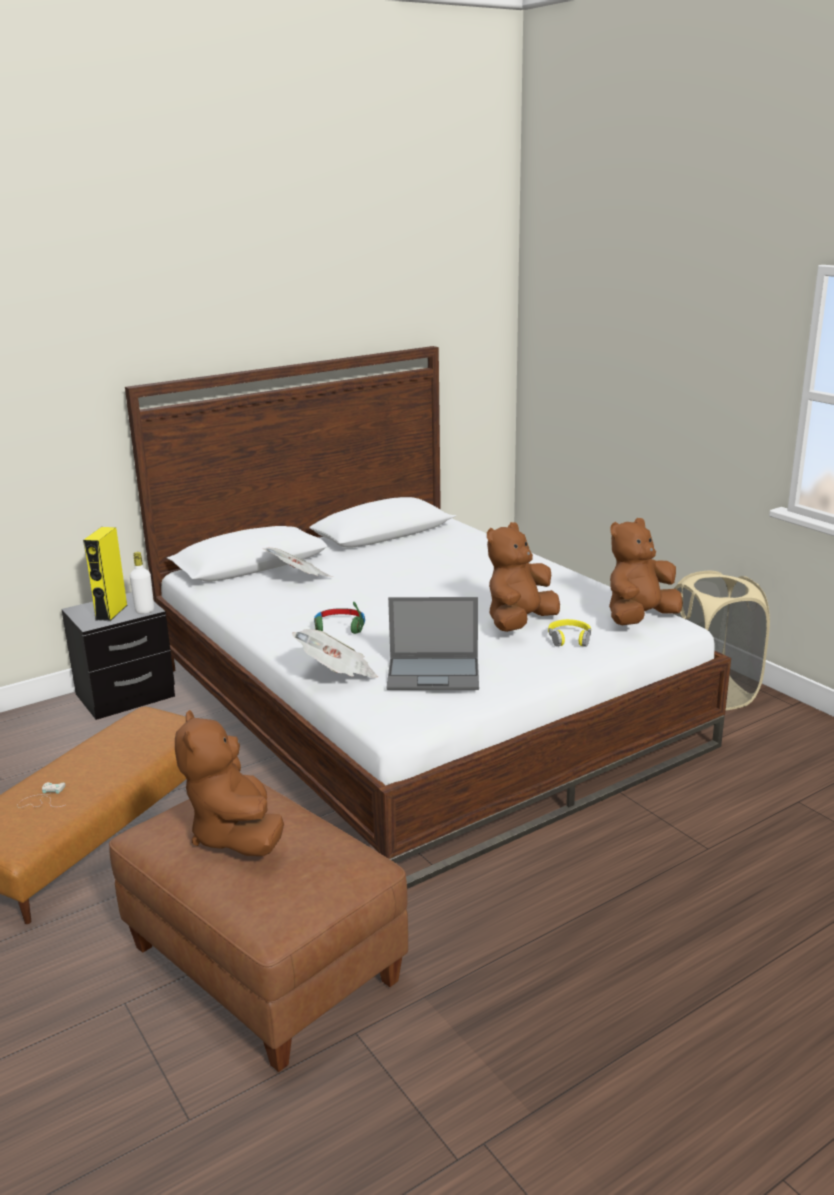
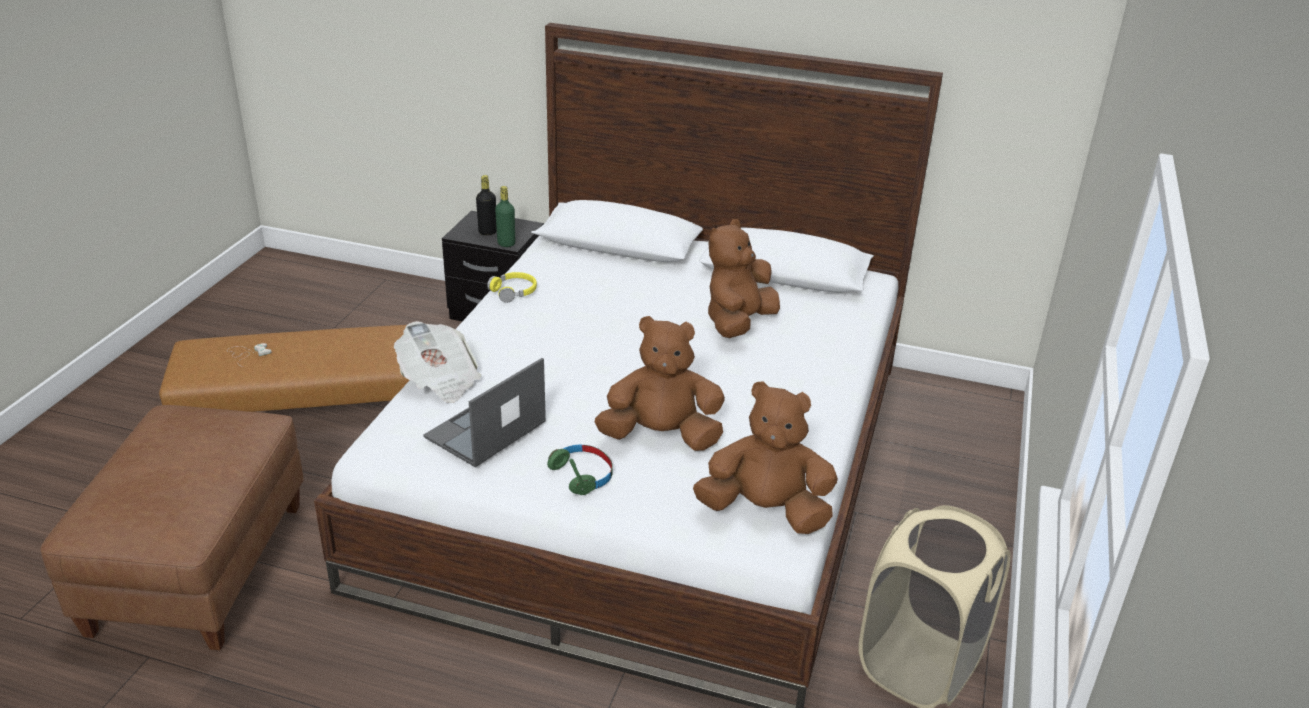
camera: 50 degrees right, 10 degrees up
yellow speaker [83,527,127,621] -> black bottle [476,175,497,235]
white bottle [130,552,154,614] -> green bottle [495,186,515,247]
brown plush toy [175,710,284,856] -> brown plush toy moved to [708,219,780,338]
newspaper [264,548,333,577] -> none
green headphones [314,602,365,634] -> green headphones moved to [547,444,613,495]
laptop [386,597,479,690] -> laptop turned 75 degrees clockwise [423,358,546,467]
yellow headphones [548,619,591,647] -> yellow headphones moved to [487,272,537,303]

